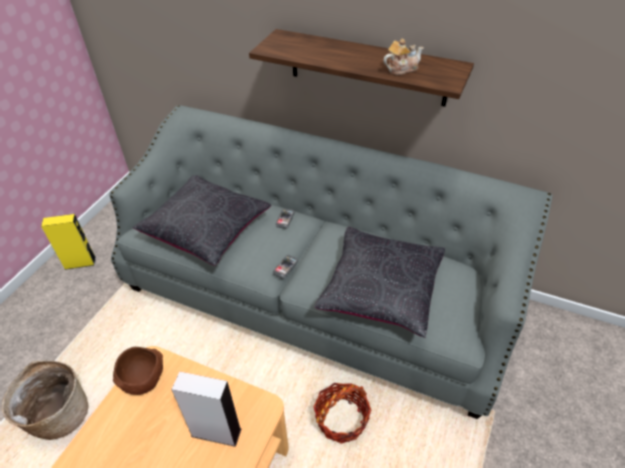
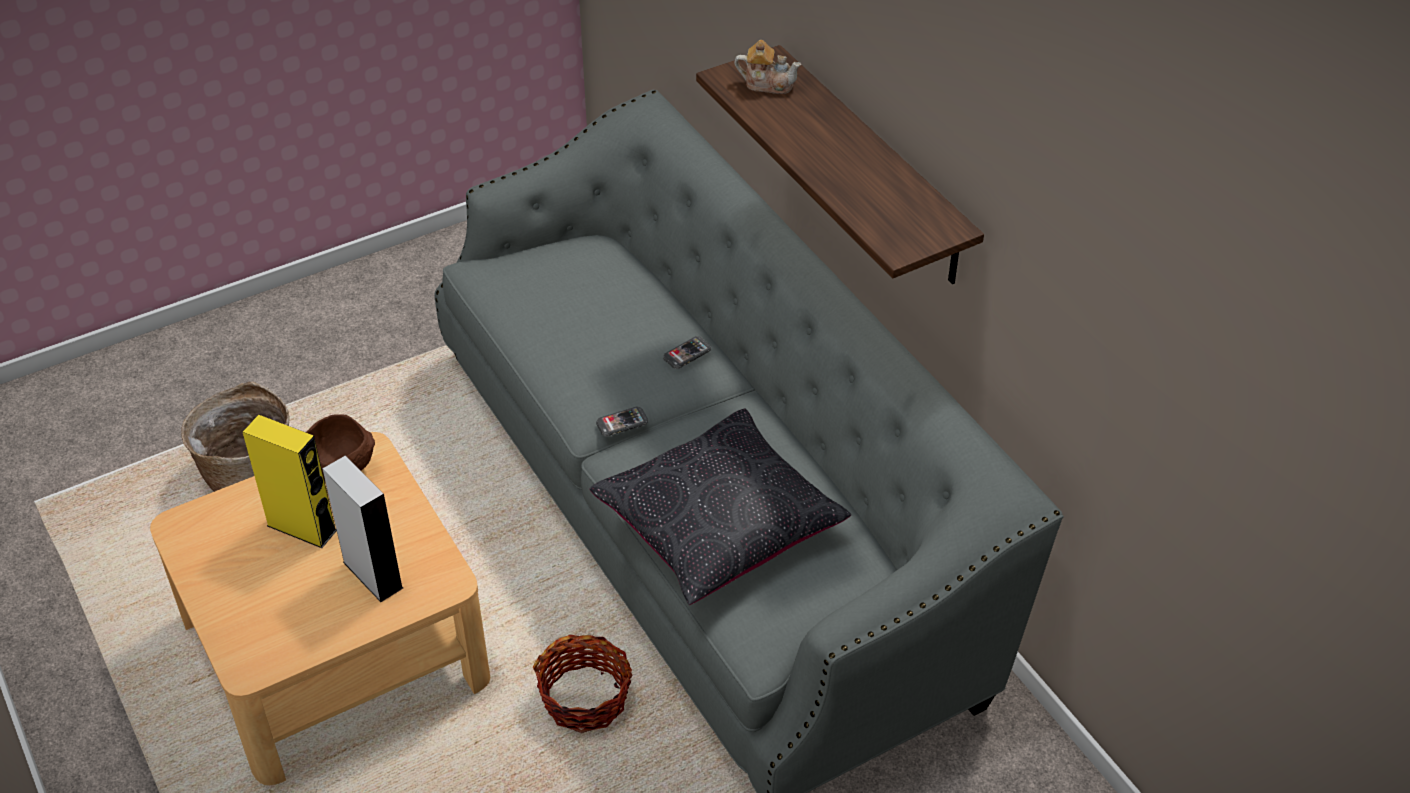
camera: 35 degrees right, 0 degrees up
yellow speaker [41,214,96,270] -> yellow speaker moved to [243,415,337,548]
black pillow [133,175,271,266] -> none
teapot [383,39,424,75] -> teapot moved to [734,40,801,94]

